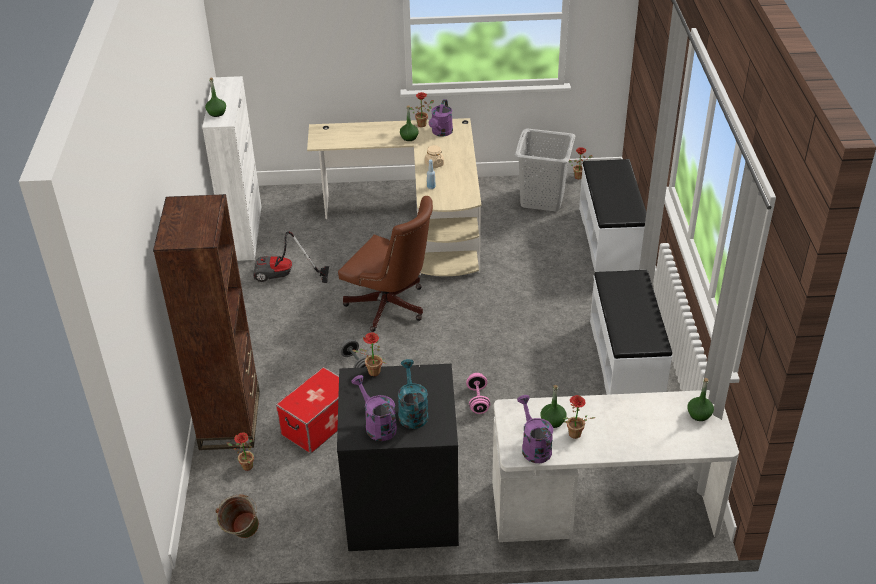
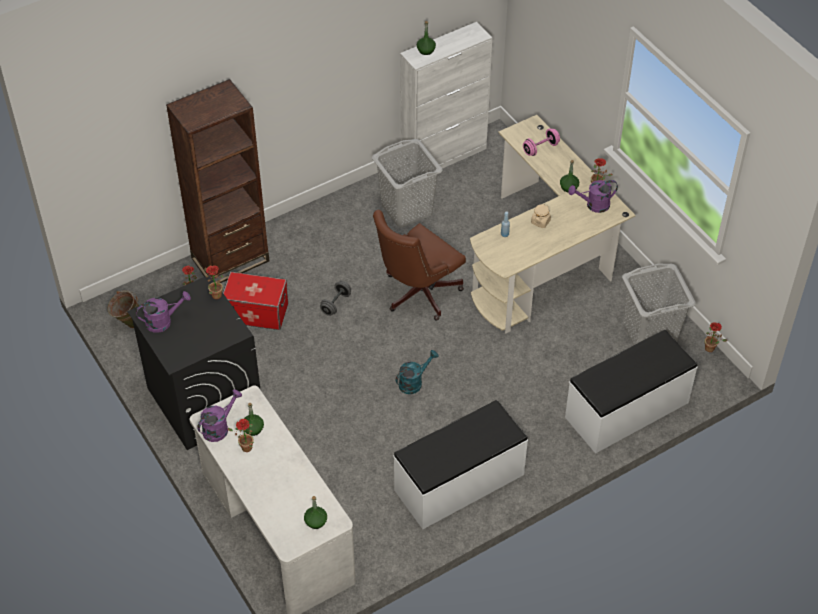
camera: 60 degrees right, 10 degrees up
vacuum cleaner [253,231,329,283] -> grey laundry basket [372,139,442,227]
brown office chair [338,196,433,332] -> brown office chair turned 45 degrees clockwise [373,210,466,321]
purple watering can [351,375,397,441] -> purple watering can turned 45 degrees clockwise [136,291,191,333]
turquoise watering can [398,359,429,429] -> turquoise watering can moved to [396,350,438,394]
pink dumbbell [466,373,490,414] -> pink dumbbell moved to [523,128,560,156]

